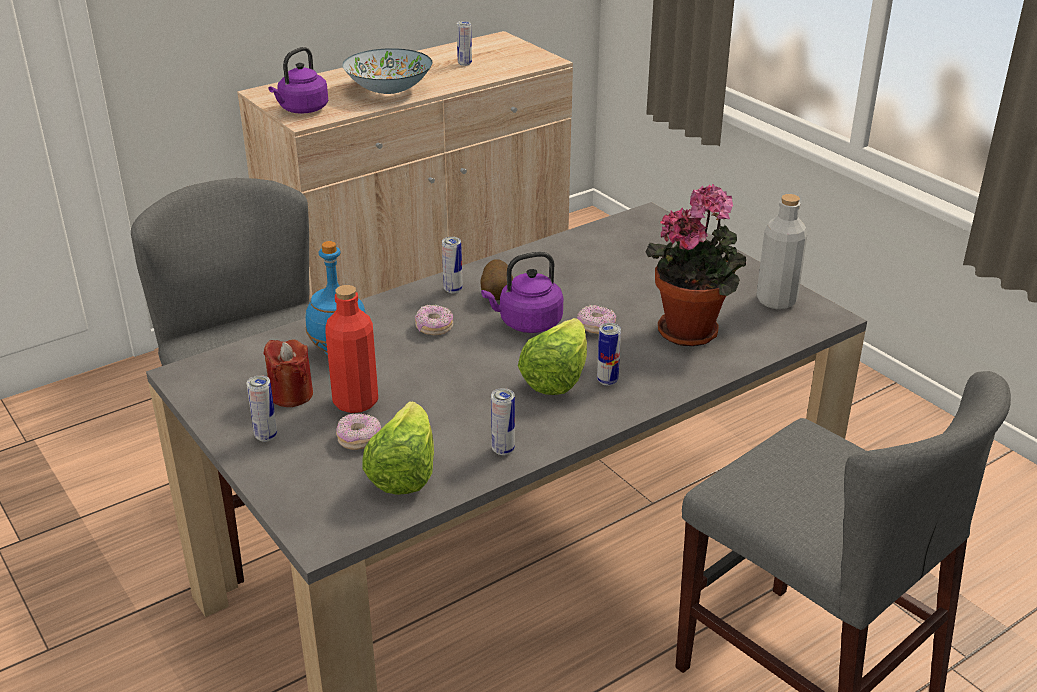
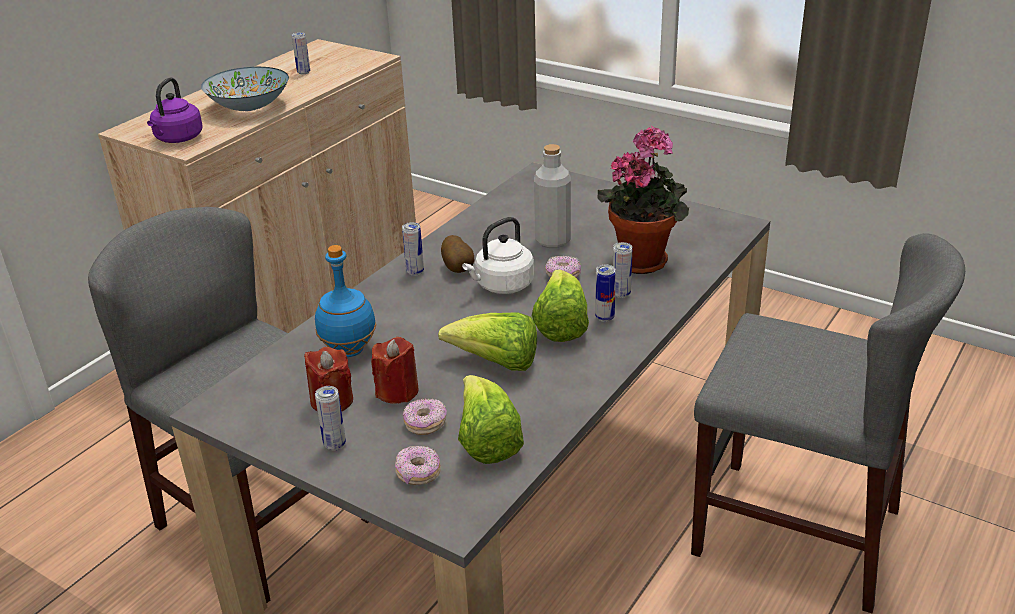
camera: 20 degrees left, 0 degrees up
red bottle [325,285,378,413] -> red candle [371,337,418,404]
donut [415,305,453,335] -> donut moved to [395,446,441,485]
purple kettle [481,252,563,333] -> white kettle [462,217,534,294]
can [491,388,515,455] -> can moved to [613,242,632,298]
grey bottle [757,194,807,309] -> grey bottle moved to [534,144,571,248]
none -> lettuce [438,313,537,371]

